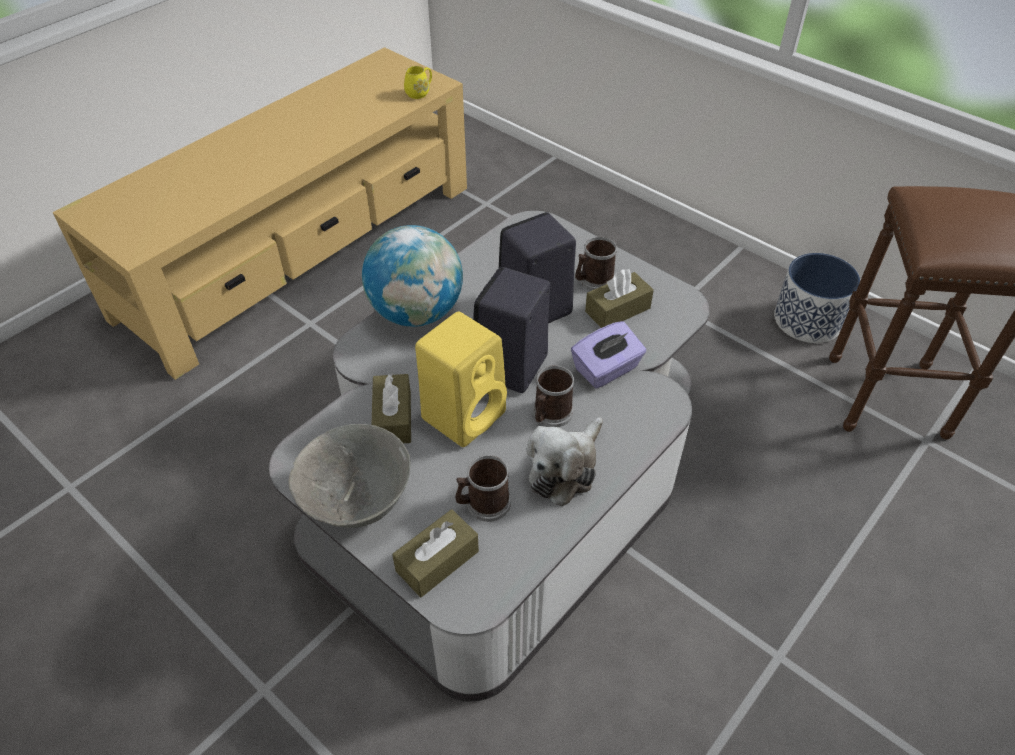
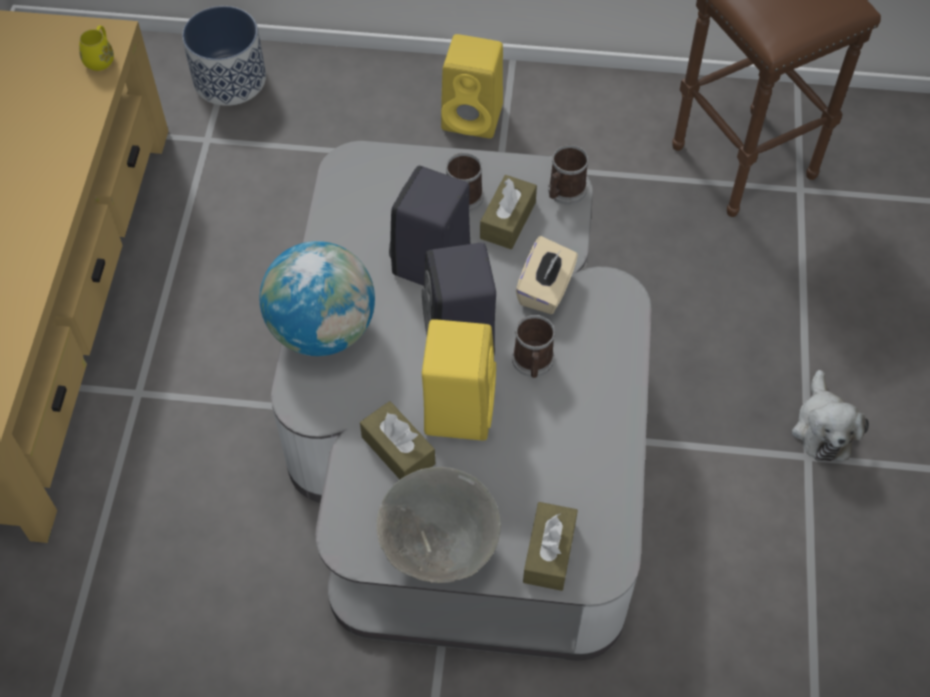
camera: 35 degrees left, 10 degrees up
mug [455,455,511,522] -> mug moved to [548,145,589,205]
plush toy [526,417,603,507] -> plush toy moved to [792,370,869,461]
purple tissue box [571,321,646,389] -> beige tissue box [516,236,578,314]
planter [774,253,860,343] -> planter moved to [182,6,266,106]
none -> yellow speaker [441,34,503,138]

